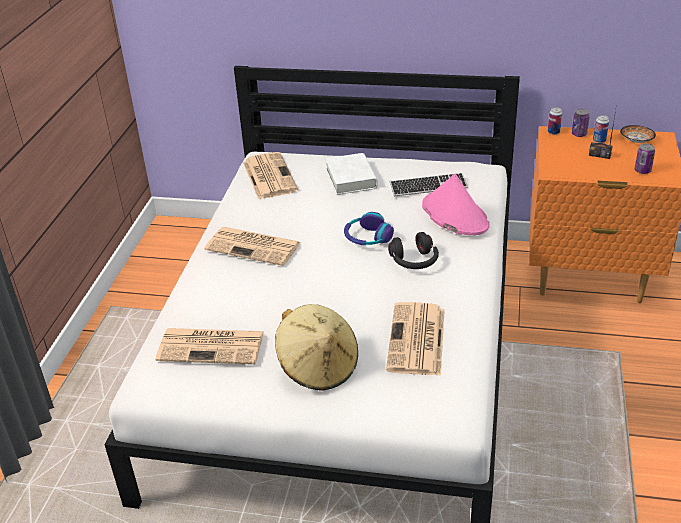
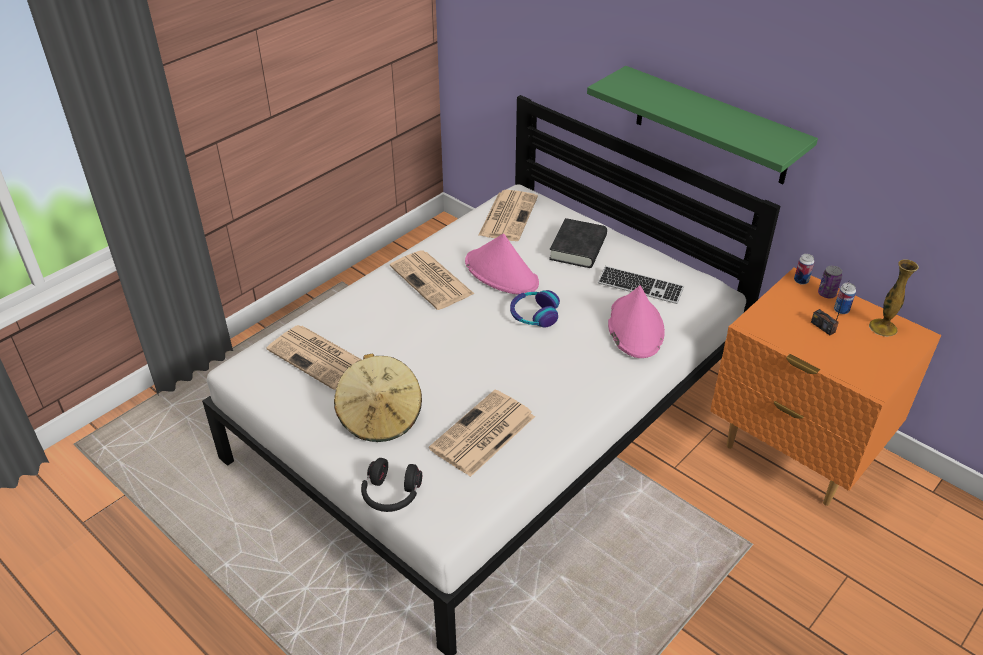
camera: 30 degrees right, 5 degrees up
white book [325,153,378,195] -> black book [549,218,607,268]
black headphones [388,232,439,269] -> black headphones moved to [361,458,422,512]
bowl [620,125,656,143] -> vase [869,259,919,337]
can [634,144,655,174] -> none
none -> pink hat [465,233,539,295]
none -> green shelf [587,66,818,184]

